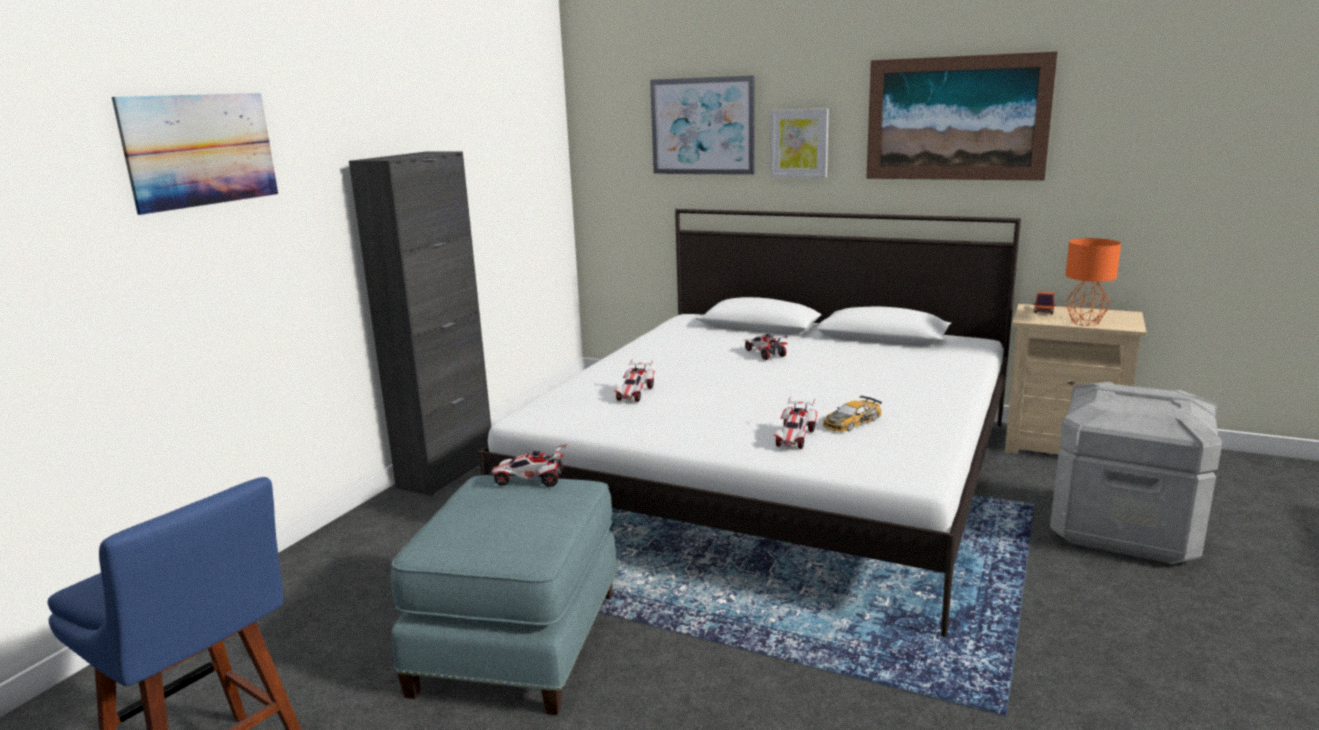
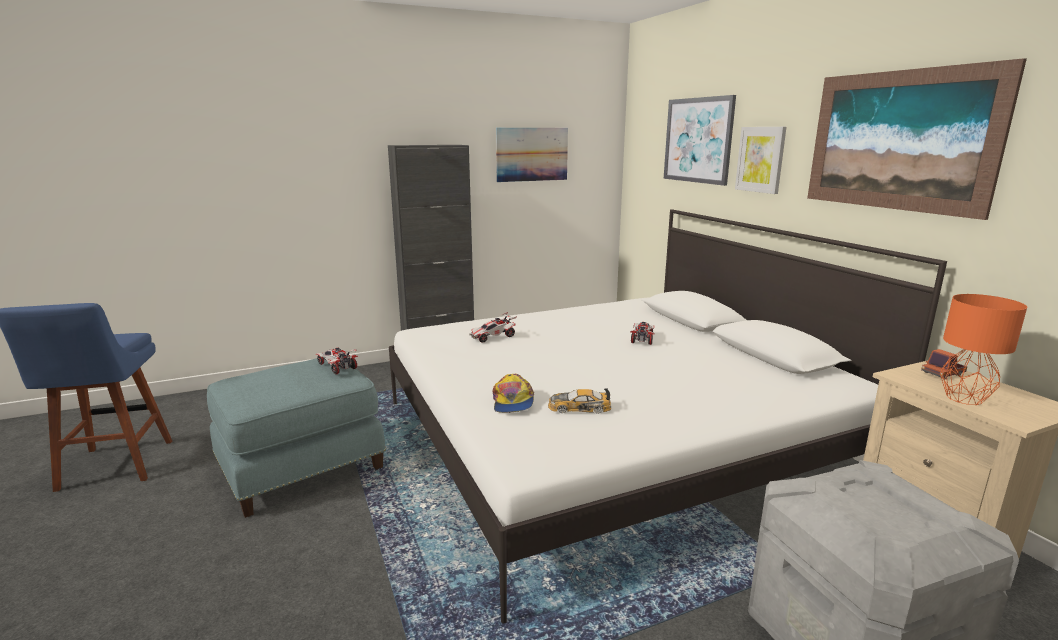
camera: 40 degrees right, 0 degrees up
picture [112,93,278,215] -> picture moved to [496,128,568,182]
toy car [774,397,817,449] -> cap [493,374,534,413]

